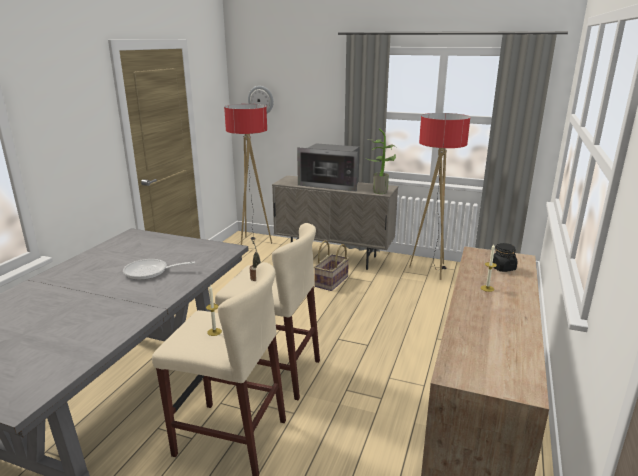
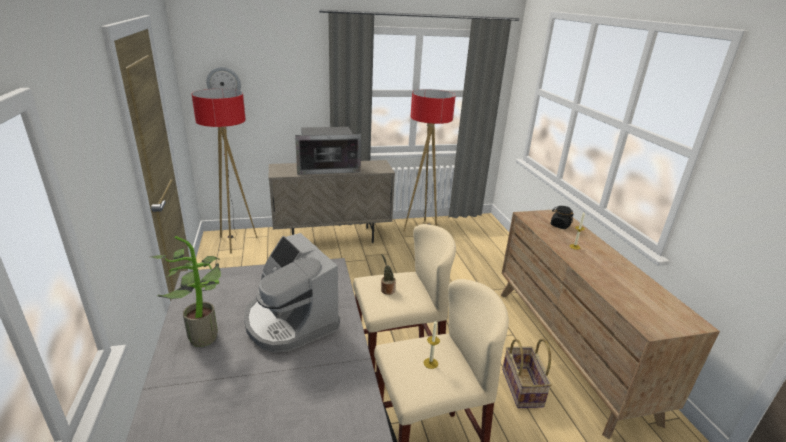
camera: 35 degrees left, 5 degrees up
frying pan [123,259,195,280] -> coffee machine [244,233,340,353]
basket [314,240,349,291] -> basket moved to [502,338,552,408]
potted plant [365,128,397,194] -> potted plant moved to [152,236,221,347]

